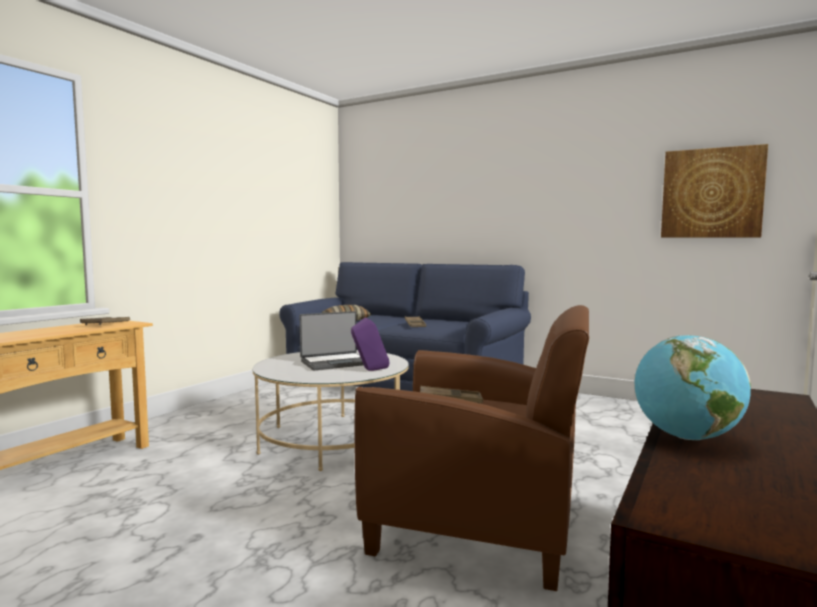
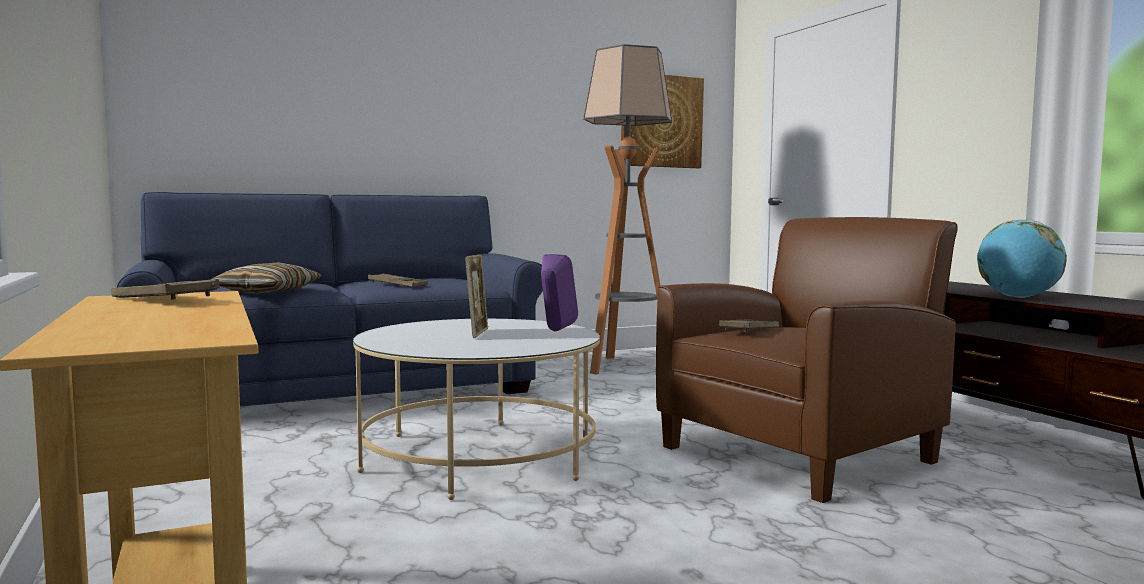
camera: 55 degrees left, 0 degrees up
laptop [300,311,364,370] -> picture frame [465,254,488,338]
none -> floor lamp [583,44,672,374]

